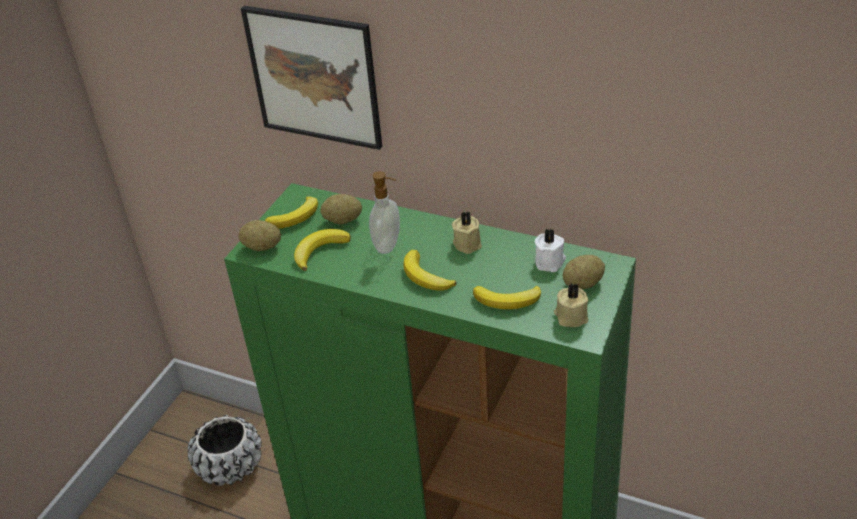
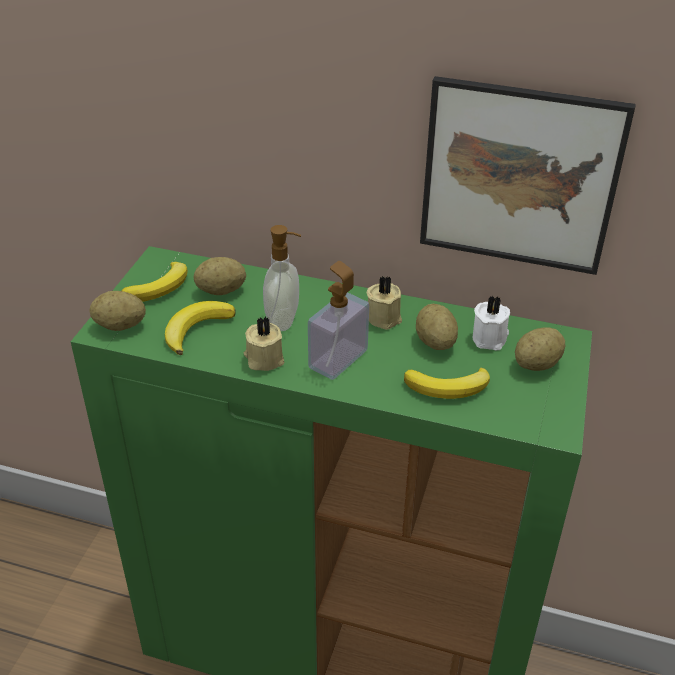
camera: 10 degrees left, 0 degrees up
black planter [188,415,262,486] -> none
picture [241,6,382,150] -> picture moved to [420,76,636,275]
banana [403,250,457,291] -> soap dispenser [308,261,369,380]
beige candle [554,283,589,327] -> beige candle moved to [243,317,285,371]
none -> potato [416,304,458,350]

